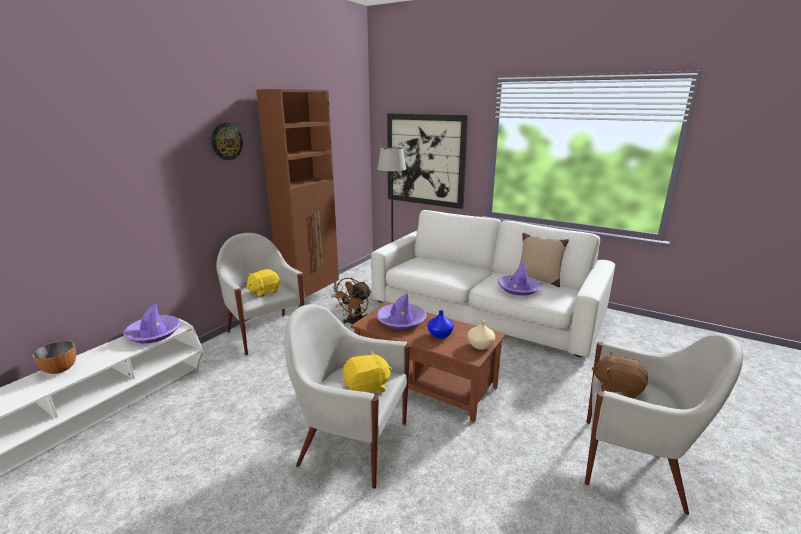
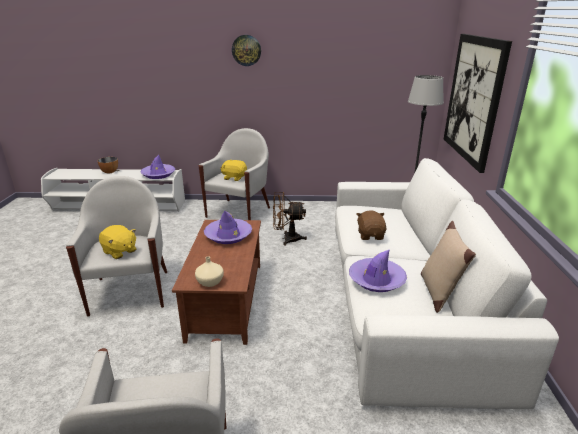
camera: 60 degrees right, 5 degrees up
brown cabinet [256,89,339,308] -> none
blue vase [428,310,454,339] -> none
brown plush toy [592,352,648,399] -> brown plush toy moved to [357,210,386,240]

